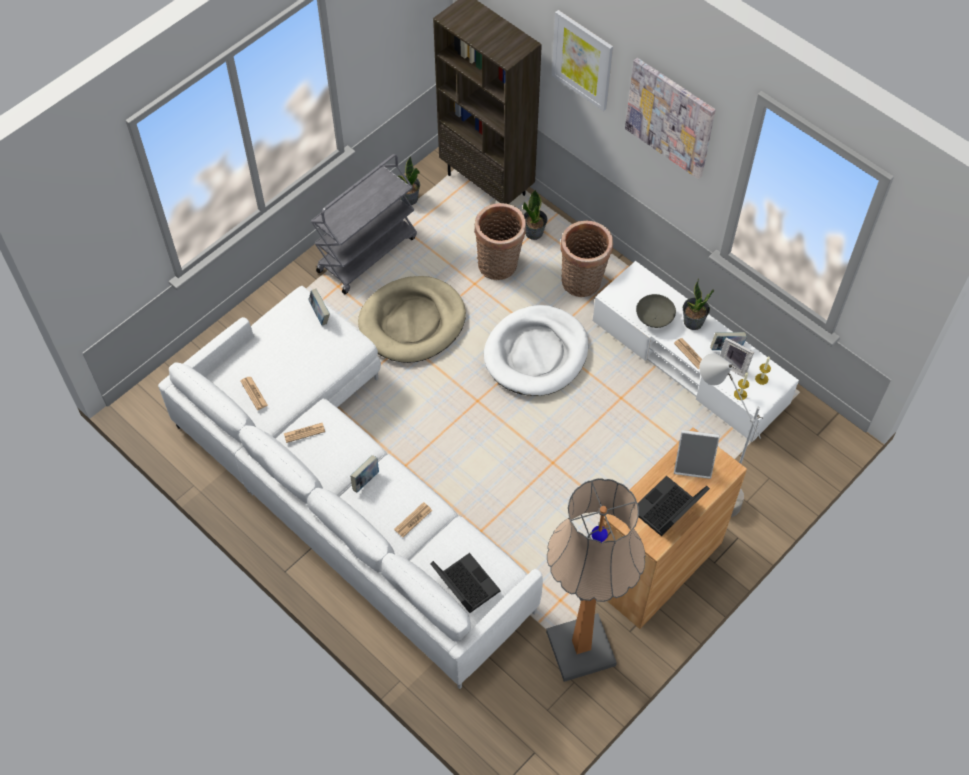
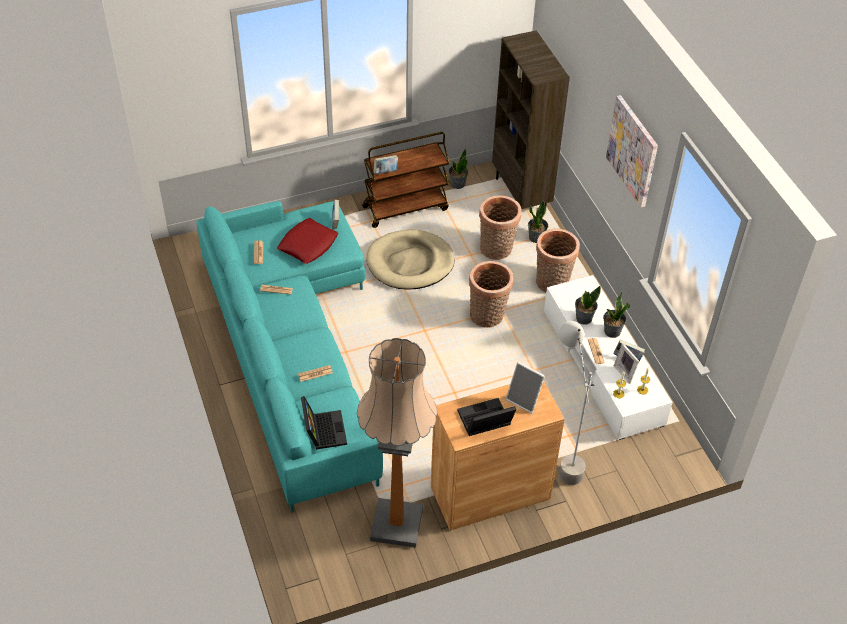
camera: 25 degrees right, 10 degrees down
white sofa [158,286,543,689] -> turquoise sofa [196,201,383,512]
grey cart [311,154,417,294] -> brown cart [362,132,450,228]
book [350,455,379,492] -> book moved to [374,155,398,174]
white dog bed [484,305,589,396] -> basket [469,261,514,328]
picture [552,10,613,111] -> none
grey bowl [636,294,676,328] -> potted plant [575,286,601,324]
none -> red pillow [277,218,338,264]

